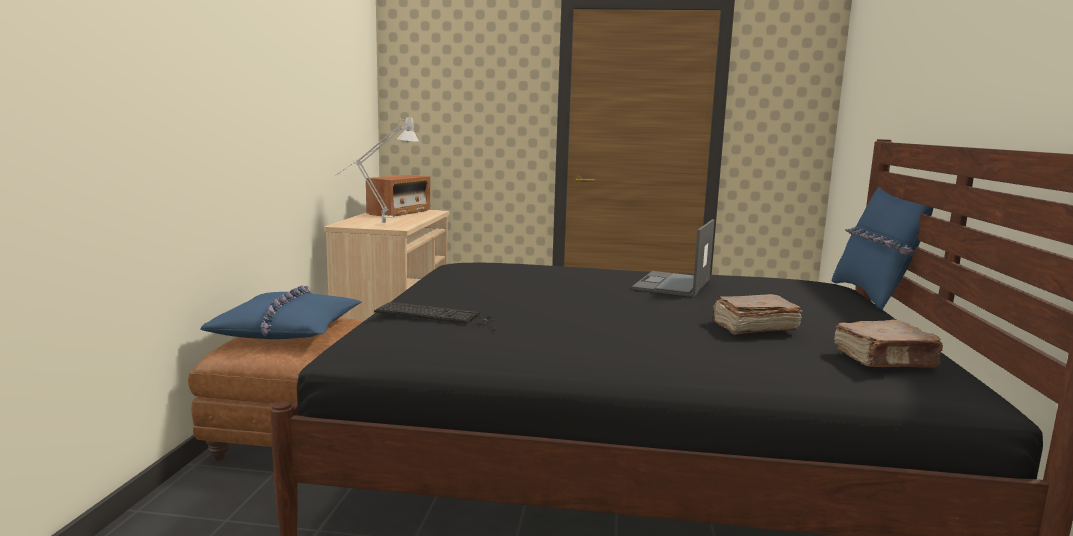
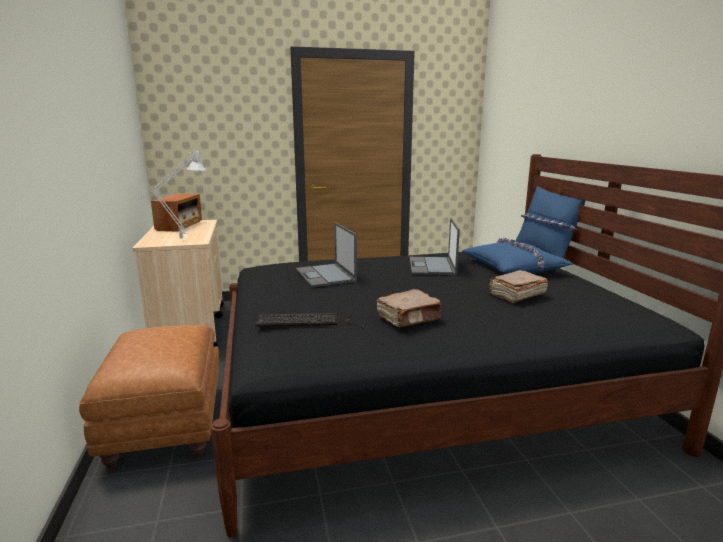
camera: 20 degrees left, 5 degrees up
blue pillow [200,285,361,339] -> blue pillow moved to [462,238,573,274]
brown book [834,320,943,367] -> brown book moved to [377,289,442,327]
none -> laptop [296,222,357,287]

